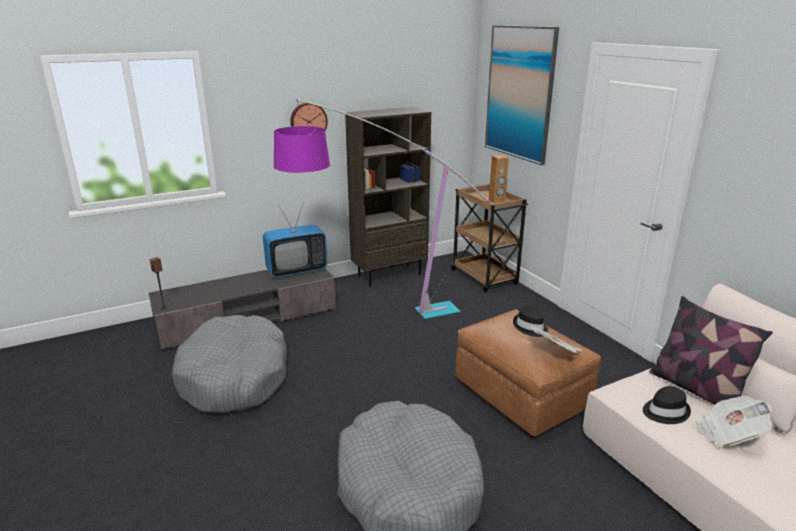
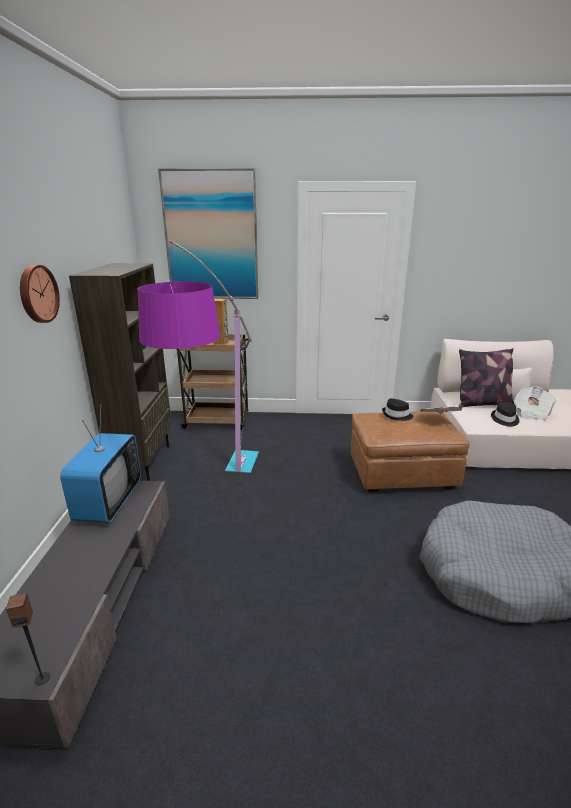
camera: 60 degrees left, 0 degrees up
grey dog bed [172,315,287,413] -> none

